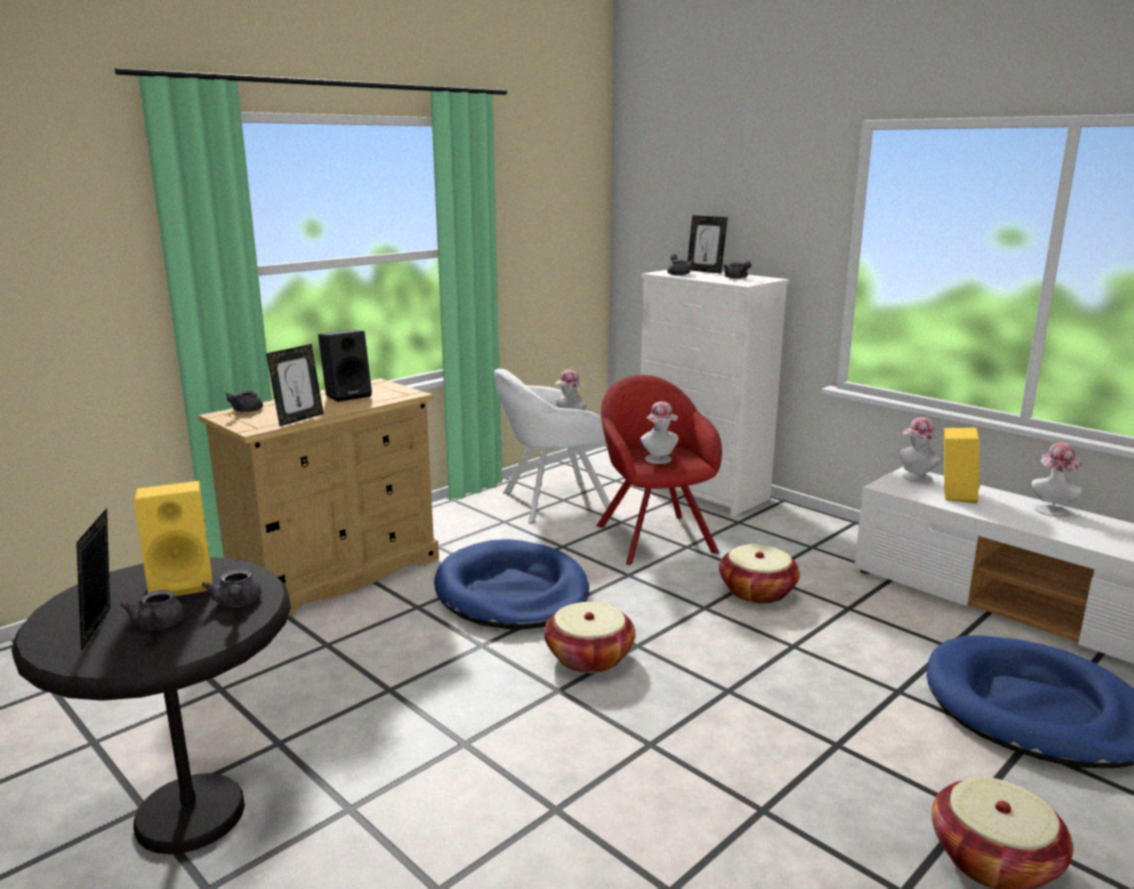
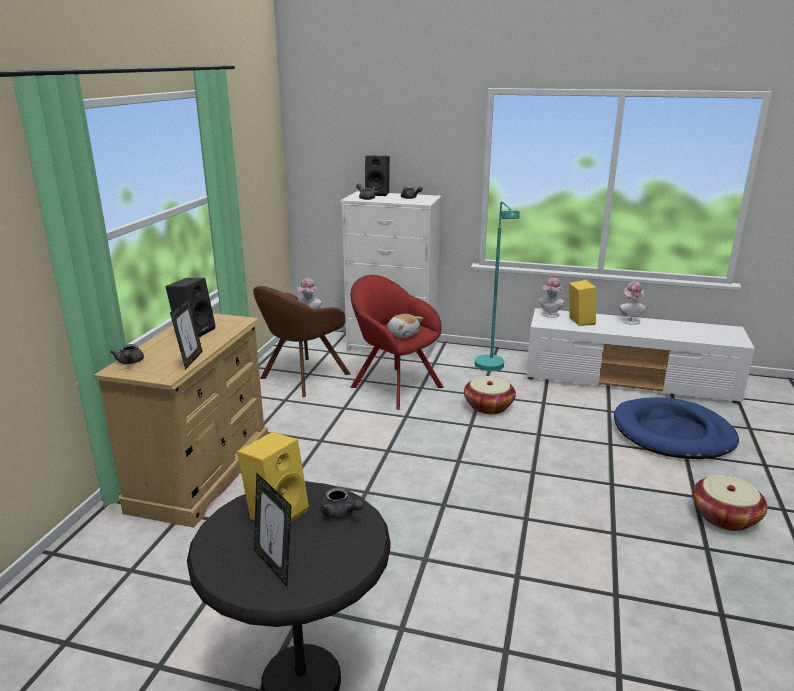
camera: 30 degrees left, 5 degrees up
grey teapot [120,590,185,630] -> none
blue dog bed [434,539,589,630] -> none
white armchair [494,369,610,524] -> brown armchair [253,286,351,397]
basket [544,602,635,673] -> none
hat [640,401,679,464] -> plush toy [387,314,424,338]
picture frame [687,215,728,273] -> black speaker [365,155,390,196]
none -> turquoise floor lamp [475,201,519,371]

